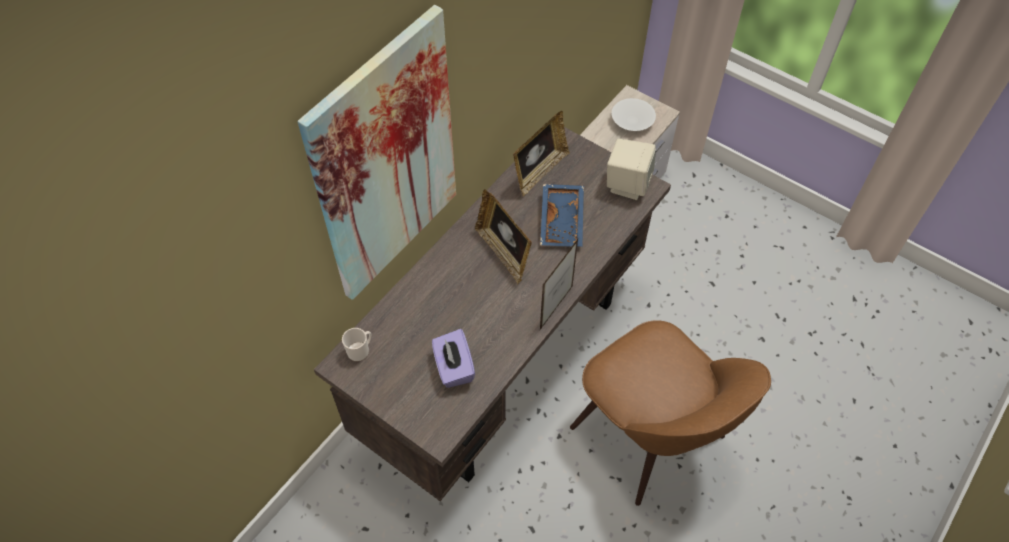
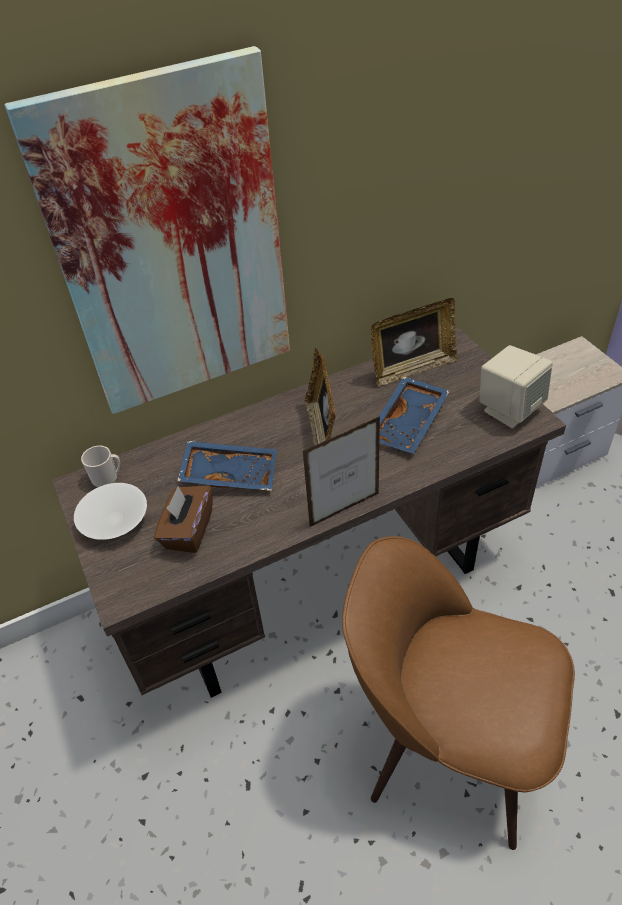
camera: 30 degrees right, 10 degrees down
purple tissue box [432,329,475,388] -> brown tissue box [154,486,213,553]
brown chair [570,320,771,506] -> brown chair turned 120 degrees clockwise [342,536,575,850]
white bowl [612,98,656,131] -> white bowl moved to [74,483,147,540]
none -> blue tray [177,441,277,491]

